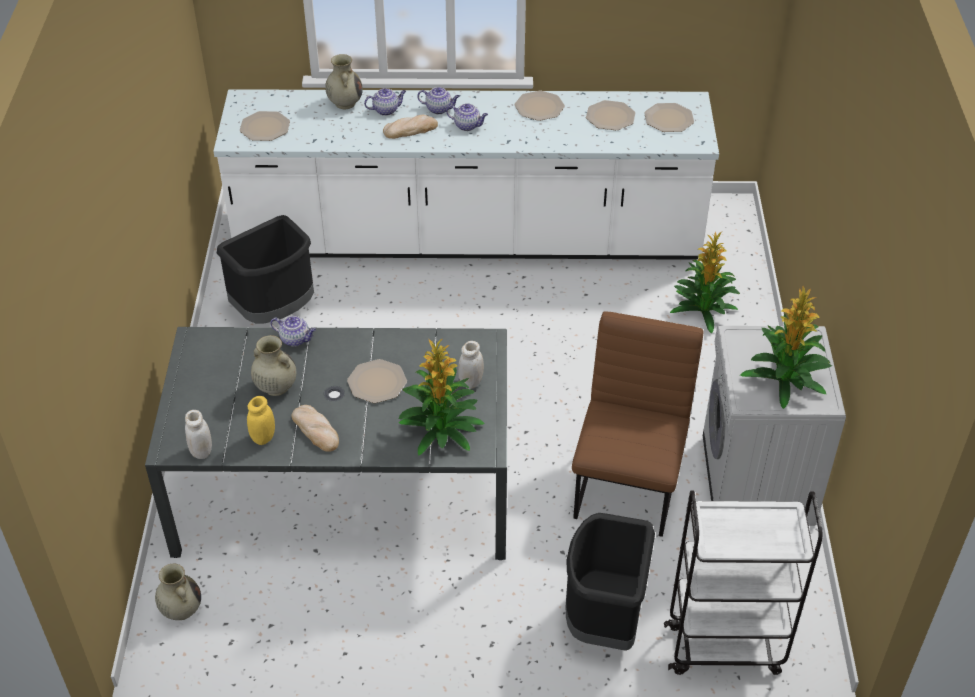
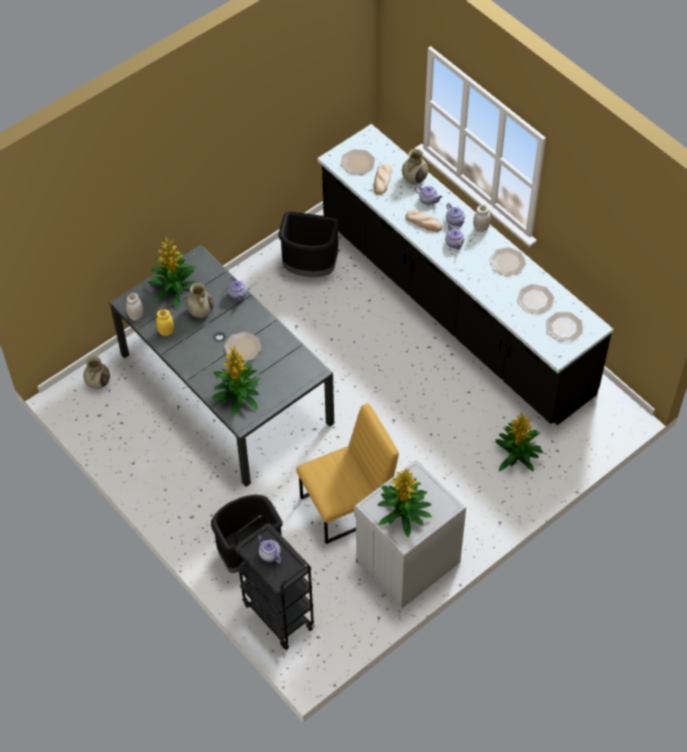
camera: 50 degrees right, 10 degrees up
white counter [213,89,719,260] -> black counter [318,124,613,425]
bread [291,405,339,452] -> bread moved to [373,164,392,195]
white jar [458,341,484,389] -> white jar moved to [473,205,490,232]
brown chair [572,311,703,537] -> yellow chair [296,403,399,544]
white cart [664,491,822,675] -> black cart [234,515,314,650]
none -> potted plant [148,237,198,307]
none -> teapot [258,535,282,563]

